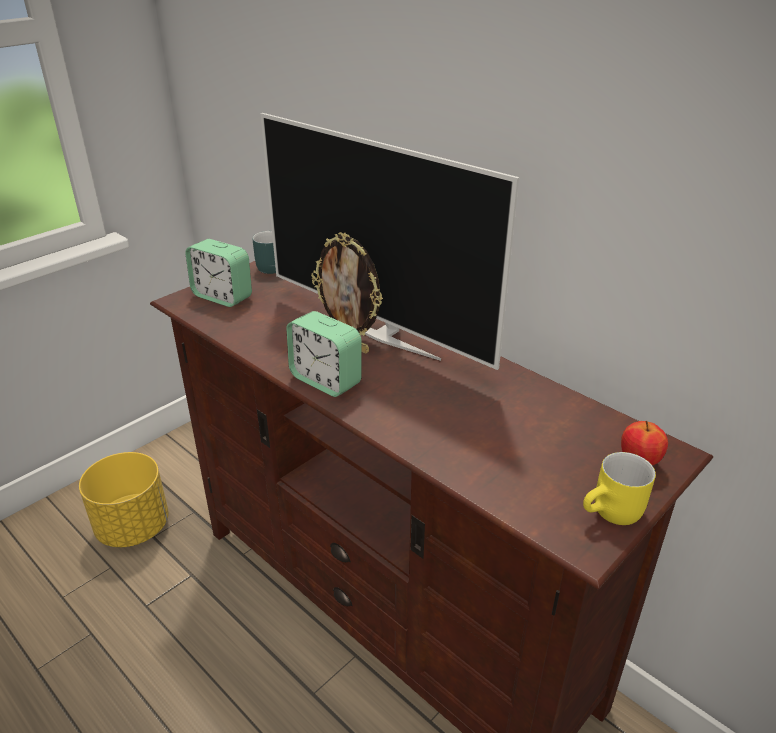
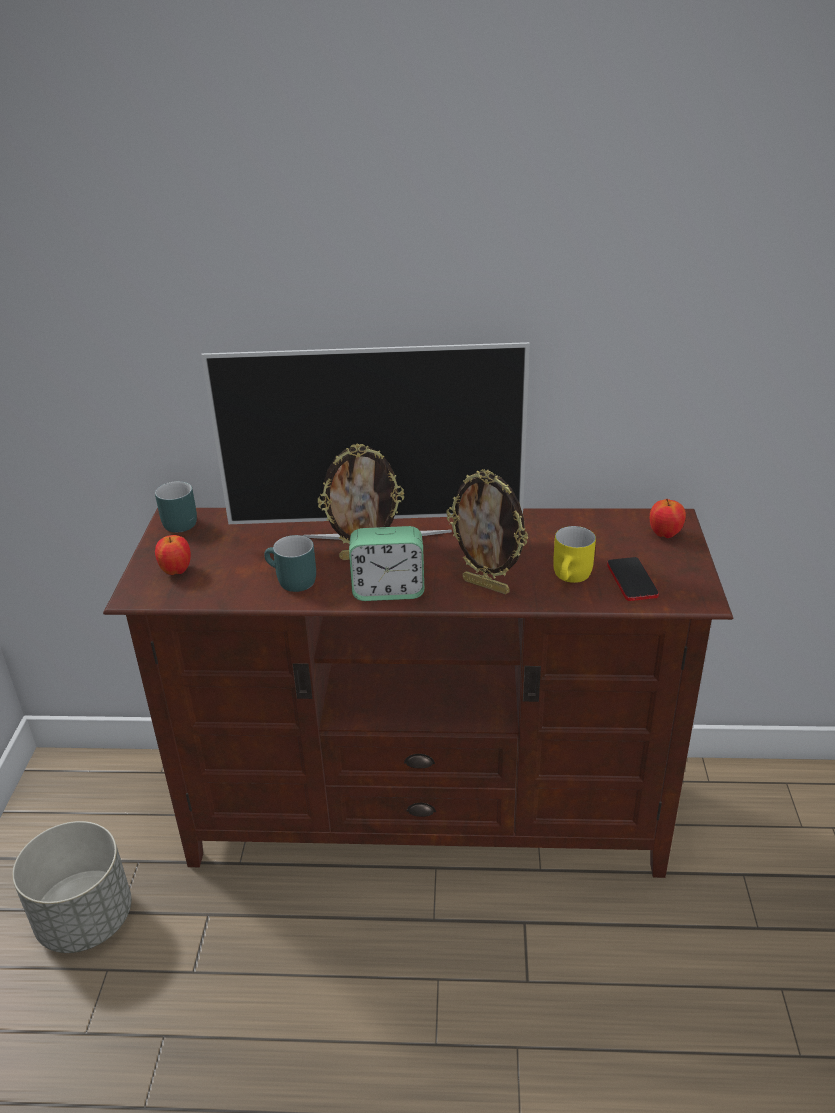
camera: 40 degrees left, 0 degrees up
yellow planter [79,452,169,548] -> grey planter [12,821,132,953]
alarm clock [185,239,252,307] -> apple [155,535,191,575]
yellow mug [583,452,656,525] -> yellow mug moved to [553,526,596,583]
none -> turquoise mug [264,535,316,592]
none -> picture frame [446,469,528,594]
none -> phone [607,557,659,601]

